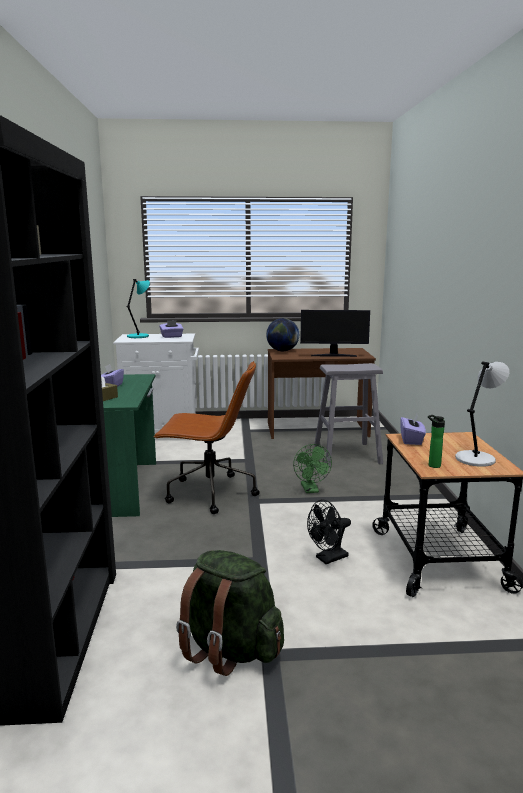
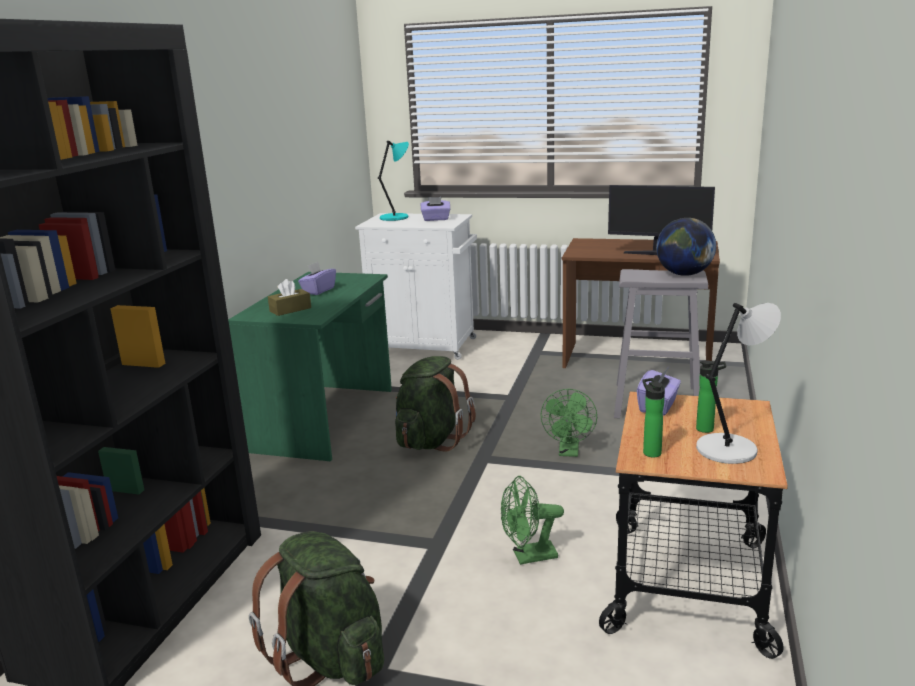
camera: 20 degrees right, 5 degrees up
brown office chair [153,361,260,514] -> green backpack [395,356,476,452]
globe [266,318,299,351] -> globe moved to [656,218,716,276]
black fan [307,499,351,564] -> green fan [501,476,564,565]
none -> bottle [696,360,726,433]

